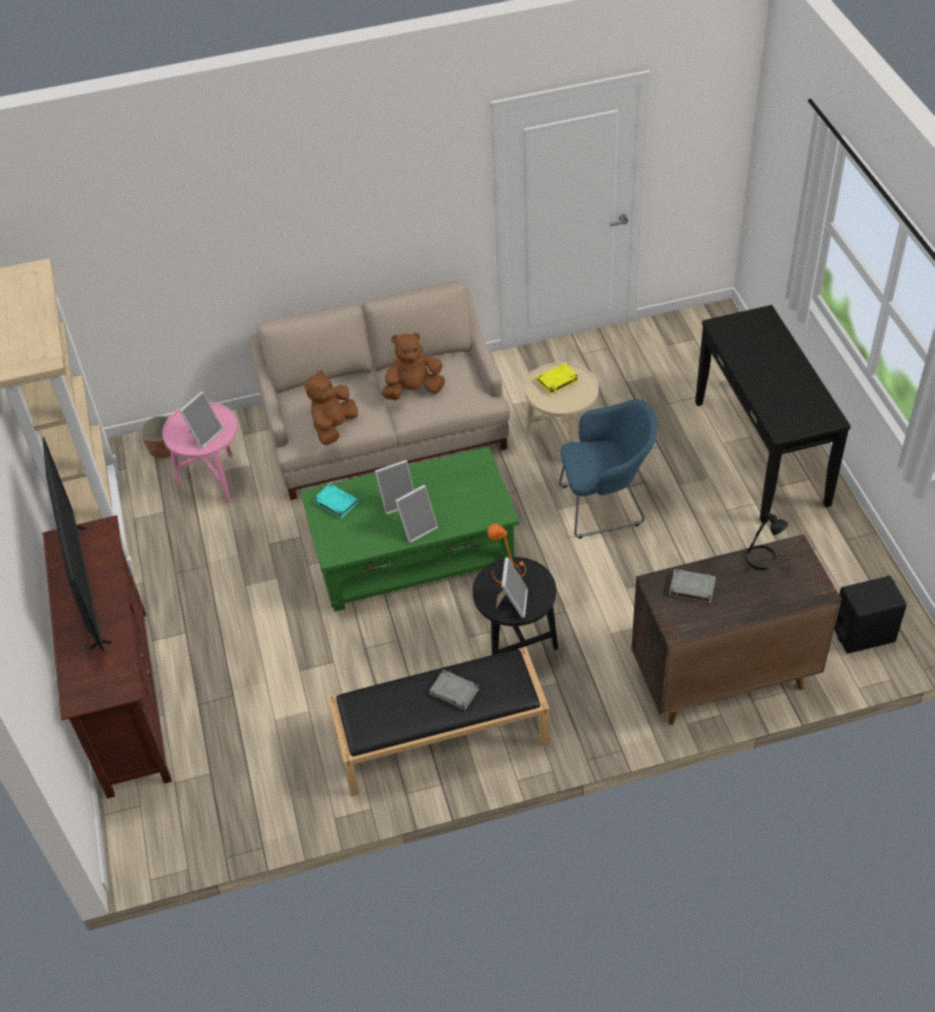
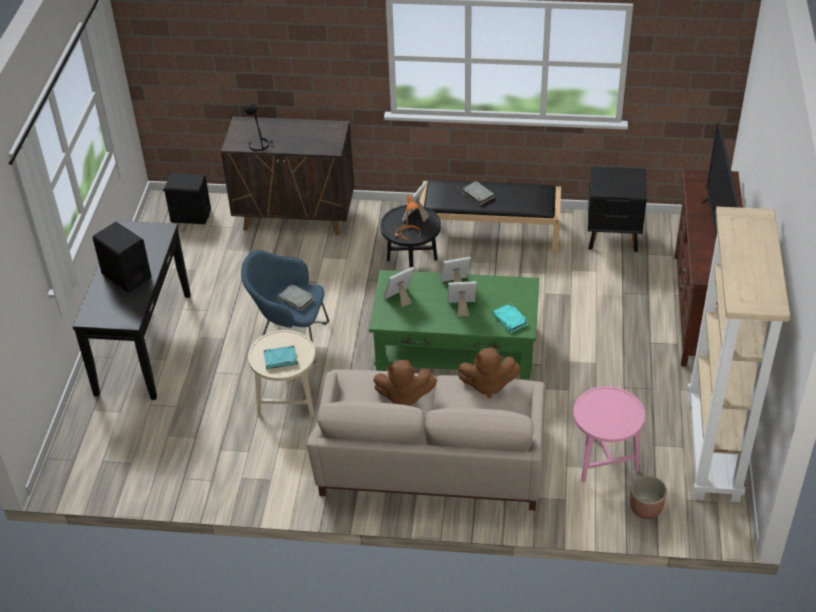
camera: 160 degrees left, 5 degrees down
picture frame [179,391,223,449] -> picture frame moved to [383,267,414,308]
brown plush toy [304,370,358,445] -> brown plush toy turned 45 degrees clockwise [459,348,521,398]
yellow book [536,363,579,394] -> turquoise book [263,345,298,369]
grey book [669,569,716,603] -> grey book moved to [278,284,315,311]
none -> black speaker [93,222,151,292]
none -> black nightstand [588,166,647,252]

